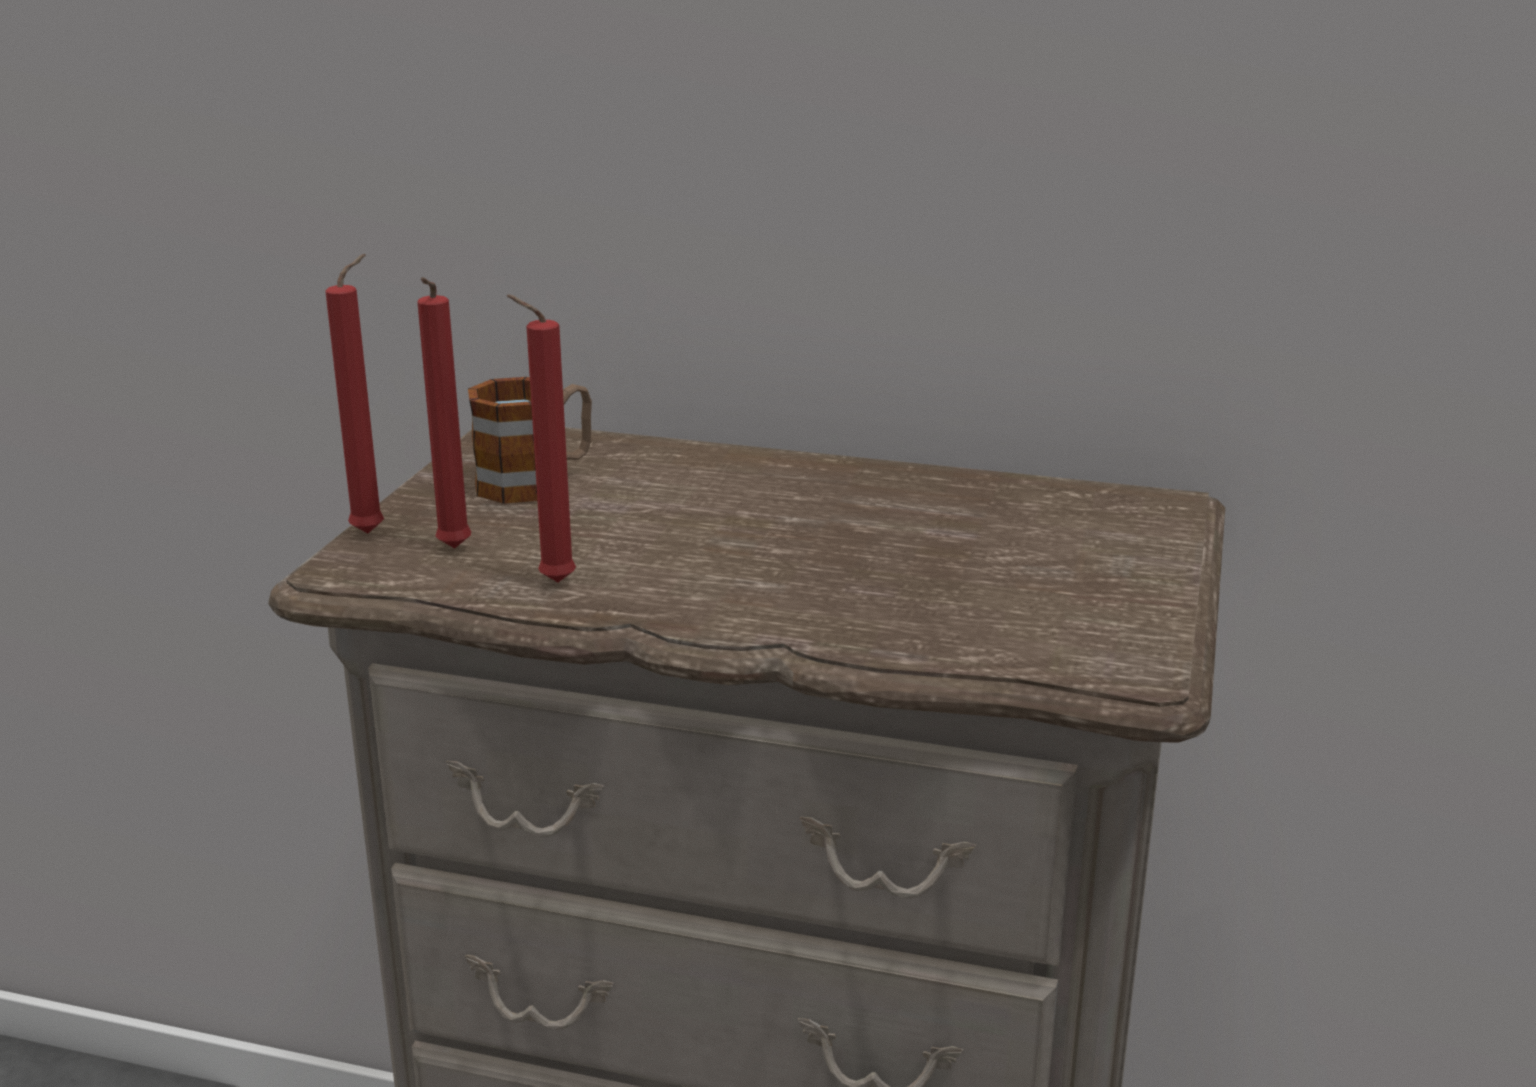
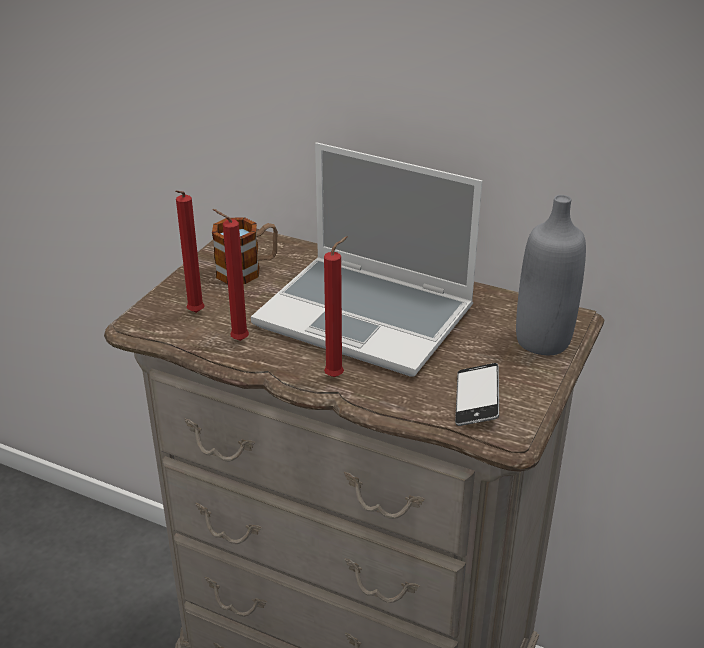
camera: 10 degrees right, 10 degrees up
red candle [325,254,384,533] -> red candle moved to [324,236,348,377]
none -> laptop [251,142,482,377]
none -> phone [455,363,499,426]
none -> grey bottle [516,195,586,355]

